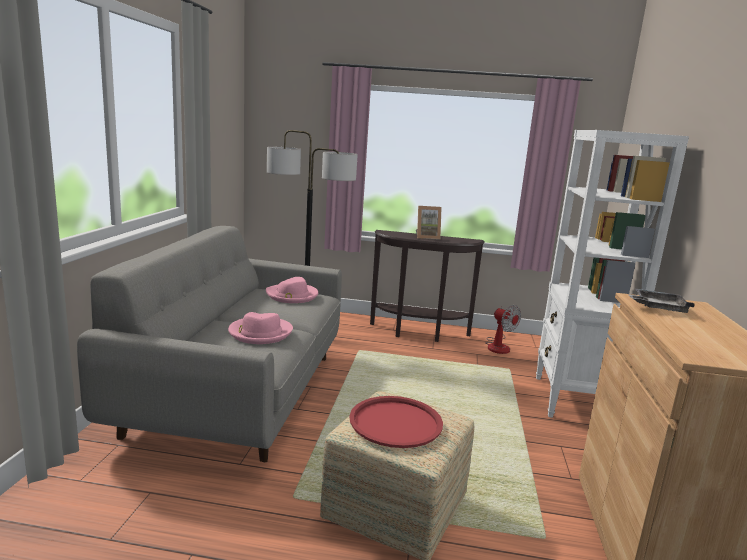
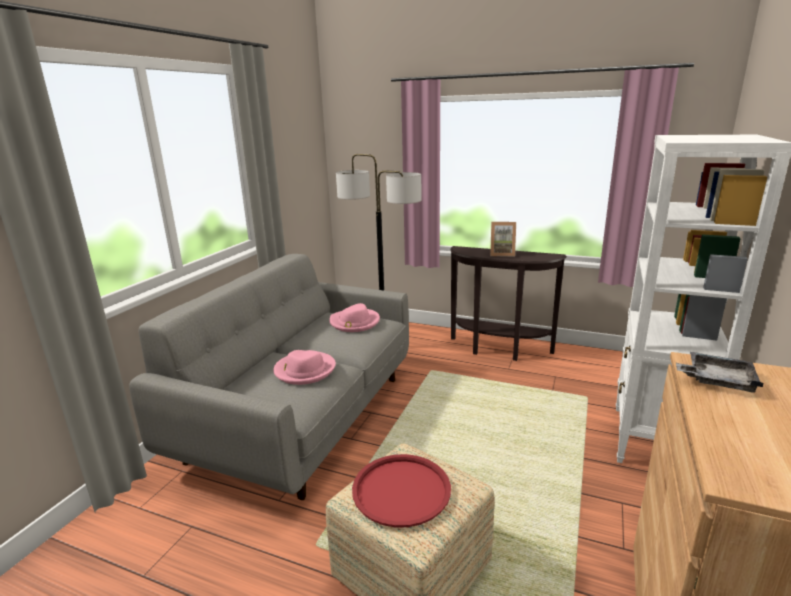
camera: 15 degrees right, 5 degrees up
fan [485,305,521,354] -> none

